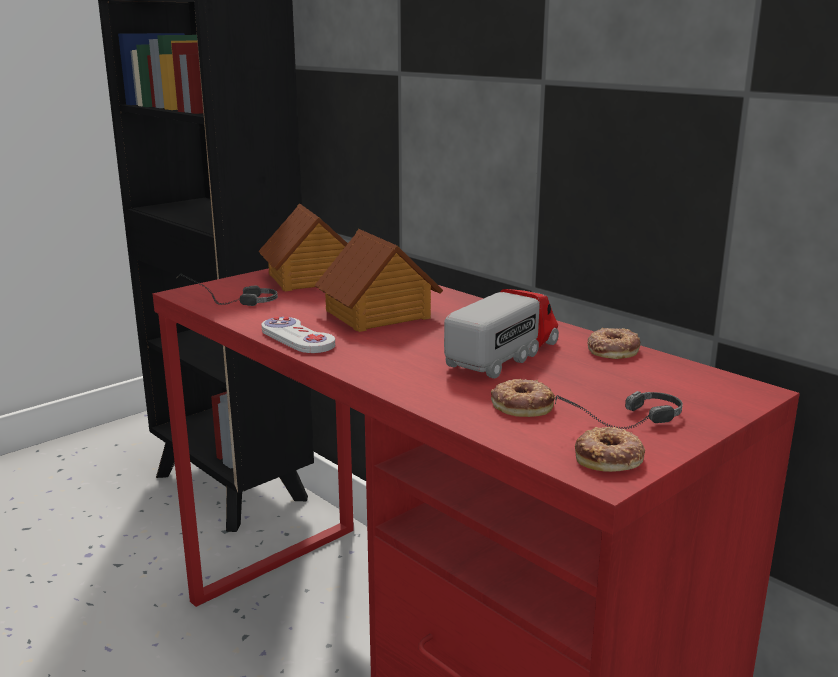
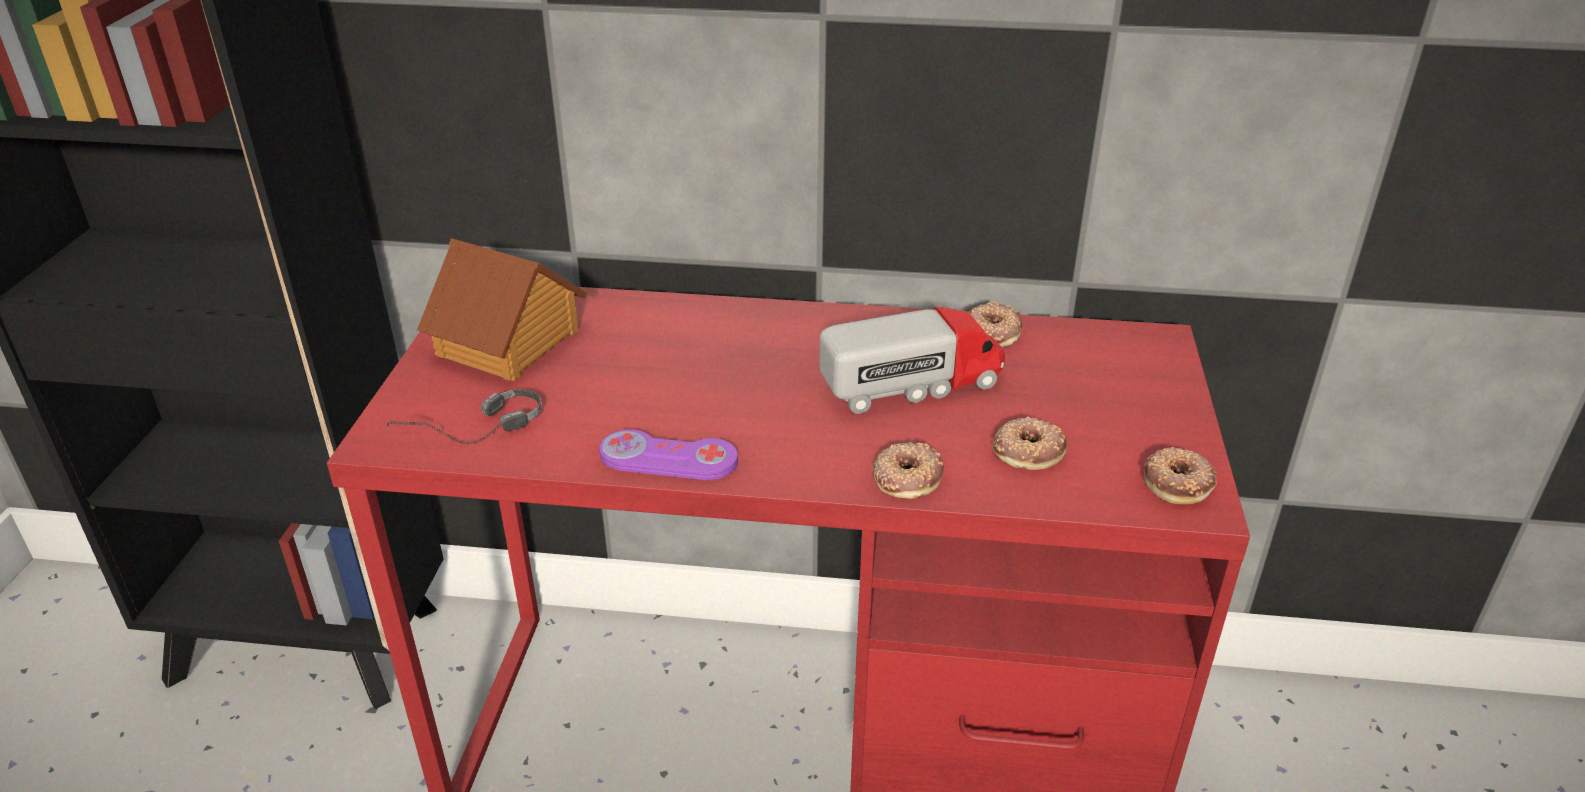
camera: 40 degrees left, 15 degrees up
white game controller [262,317,335,353] -> purple game controller [599,429,738,480]
toy house [314,229,443,332] -> none
toy truck [444,289,559,379] -> toy truck turned 75 degrees clockwise [819,307,1005,414]
headphones [555,391,683,430] -> none
none -> donut [873,442,944,499]

